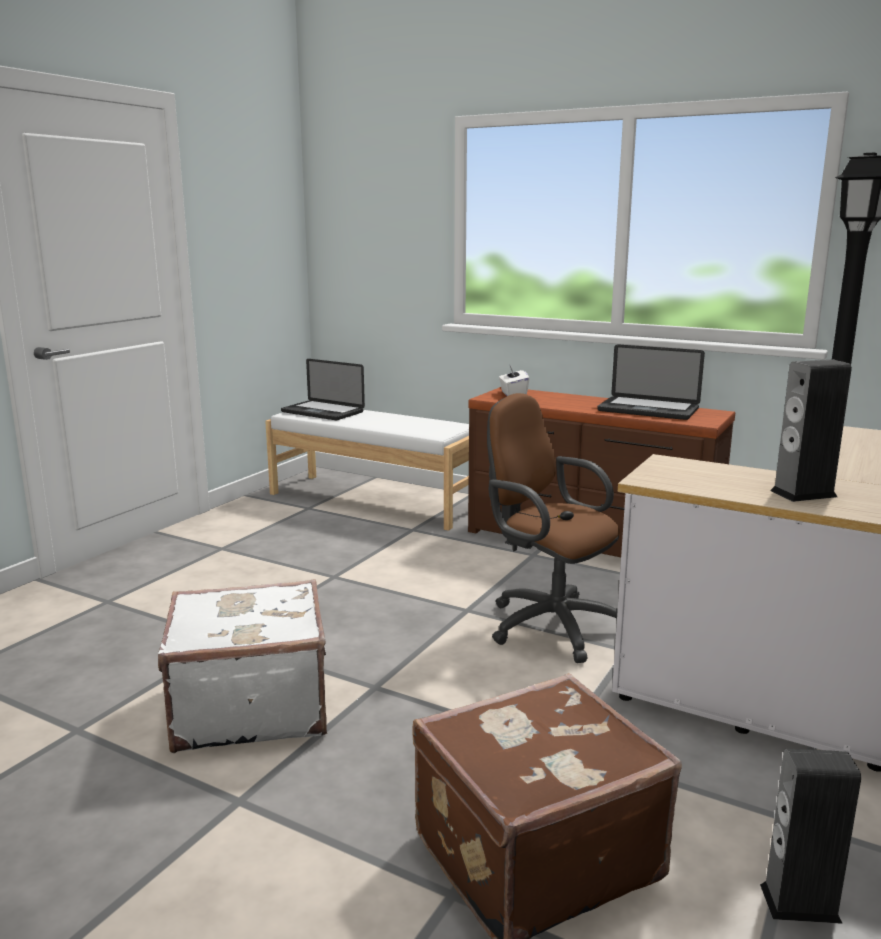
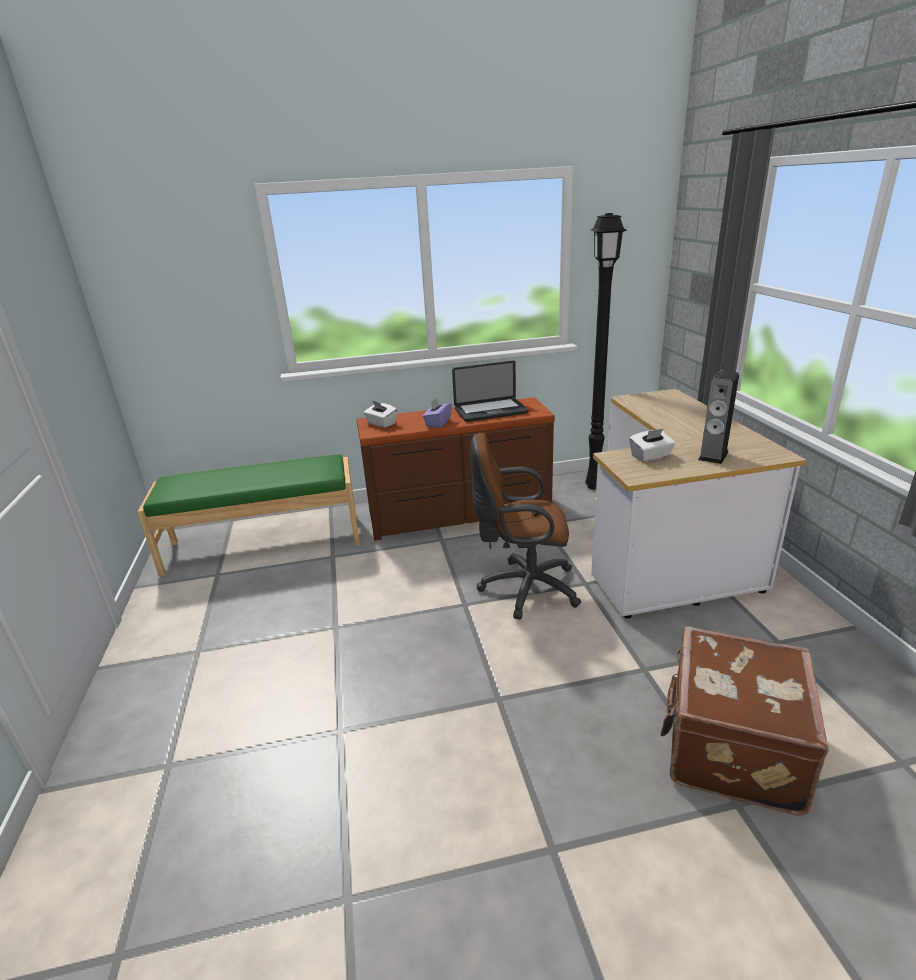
camera: 40 degrees left, 10 degrees up
white suitcase [158,579,327,753] -> none
white bench [265,410,469,531] -> green bench [137,454,360,576]
laptop [281,359,365,420] -> none
speaker [760,748,861,924] -> none
none -> purple tissue box [423,398,451,428]
none -> white tissue box [629,428,675,462]

